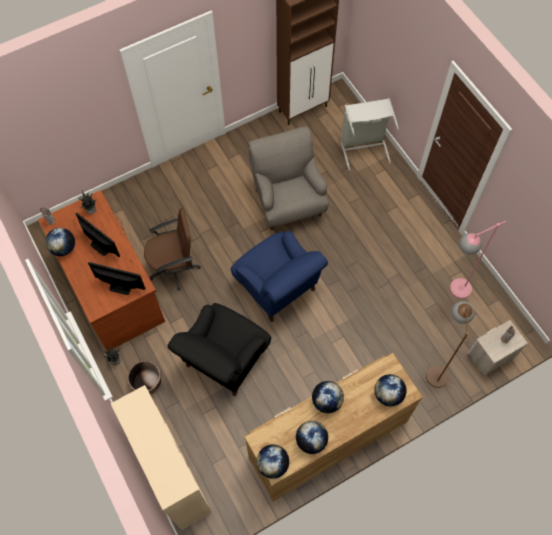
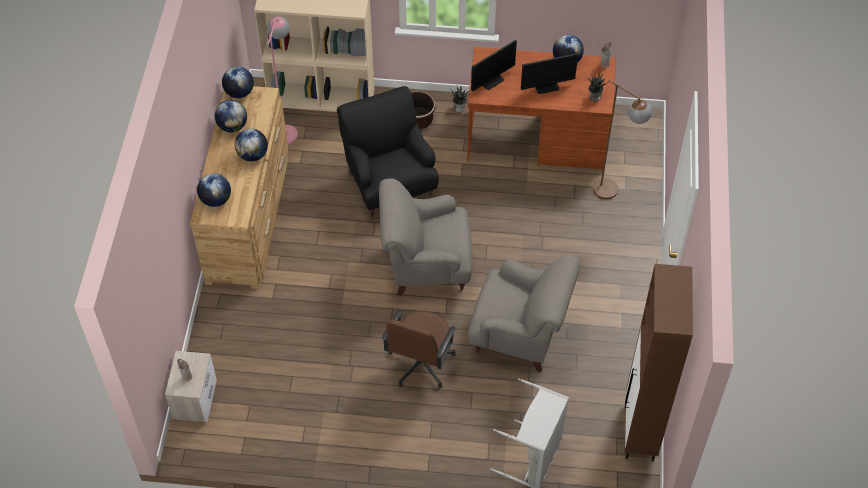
camera: 125 degrees right, 10 degrees down
brown office chair [144,208,201,291] -> brown office chair moved to [382,309,456,388]
blue armchair [231,231,328,323] -> grey armchair [379,178,473,296]
brown floor lamp [426,301,475,388] -> brown floor lamp moved to [593,80,652,199]
pink floor lamp [450,221,506,299] -> pink floor lamp moved to [267,16,298,145]

